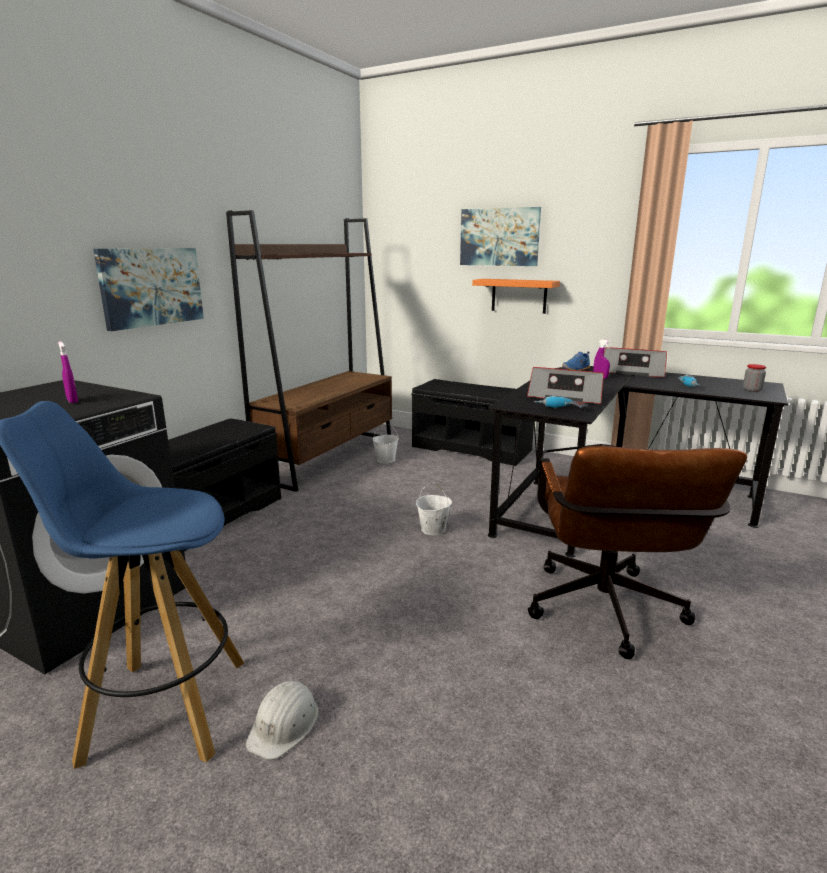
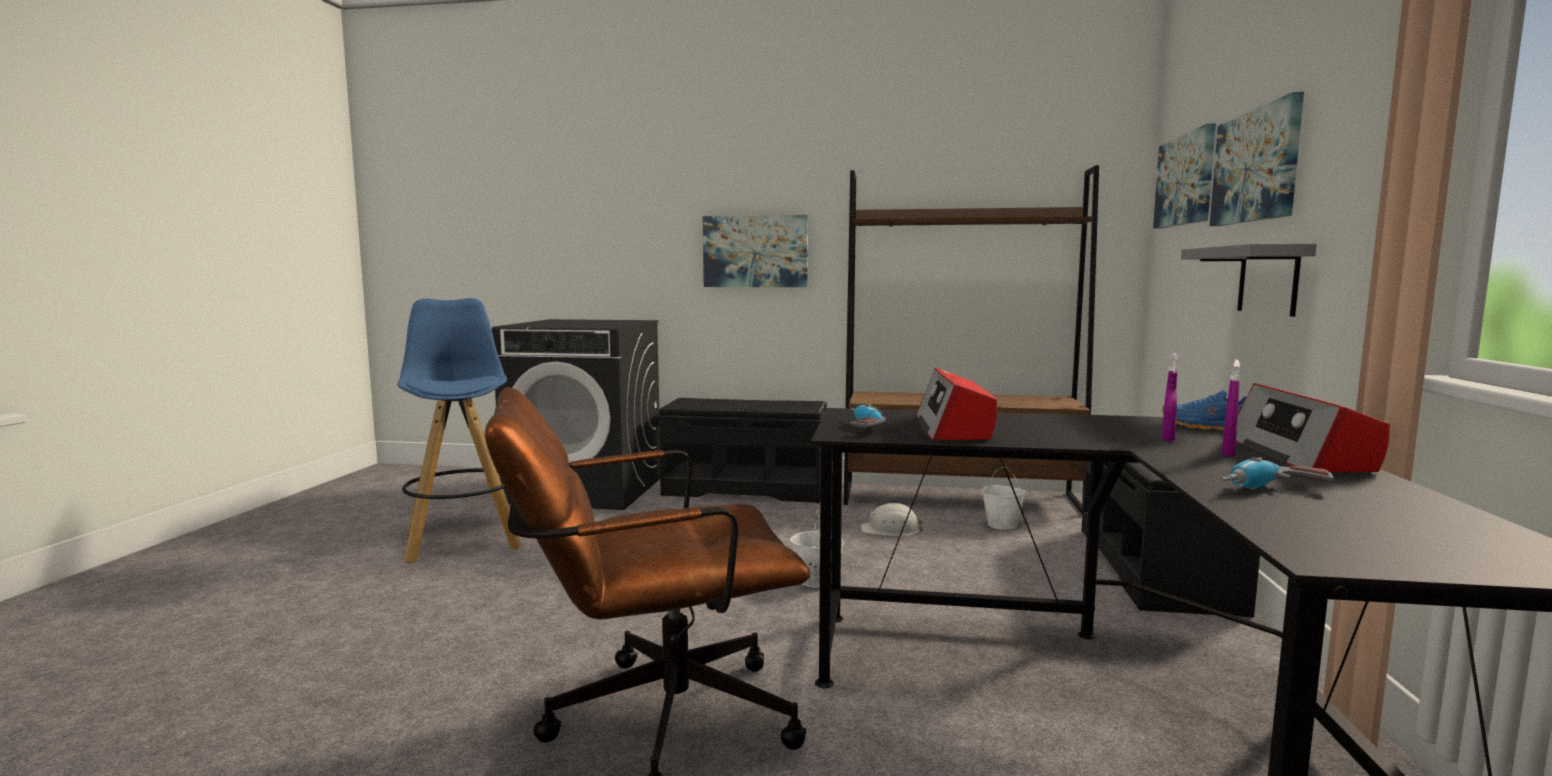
camera: 70 degrees right, 10 degrees down
purple spray bottle [58,341,78,403] -> purple spray bottle moved to [1222,360,1240,457]
white hard hat [245,681,319,760] -> white hard hat moved to [860,503,923,536]
orange shelf [472,279,560,314] -> grey shelf [1181,243,1317,317]
jar [743,364,766,392] -> none
none -> picture [1153,123,1216,229]

